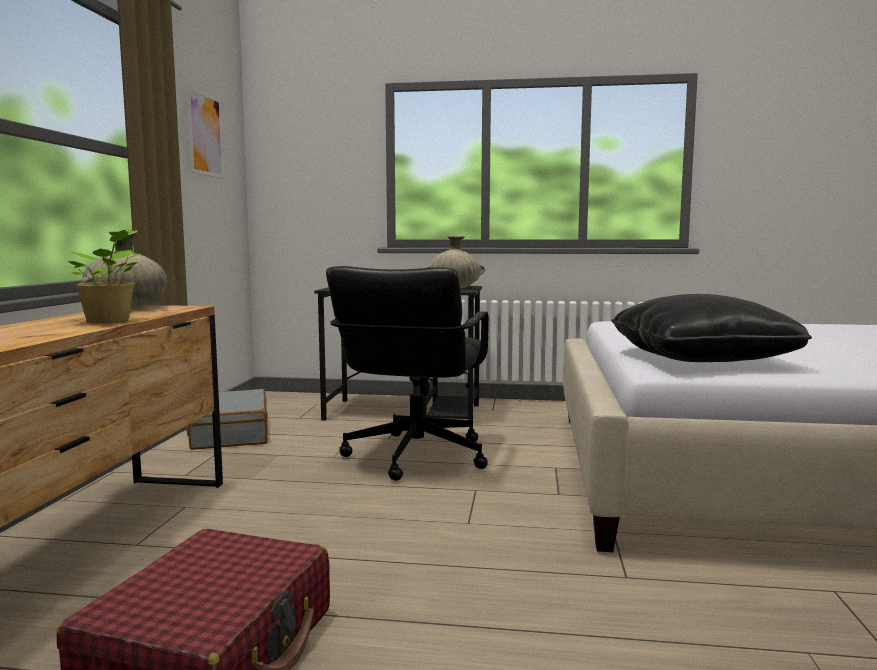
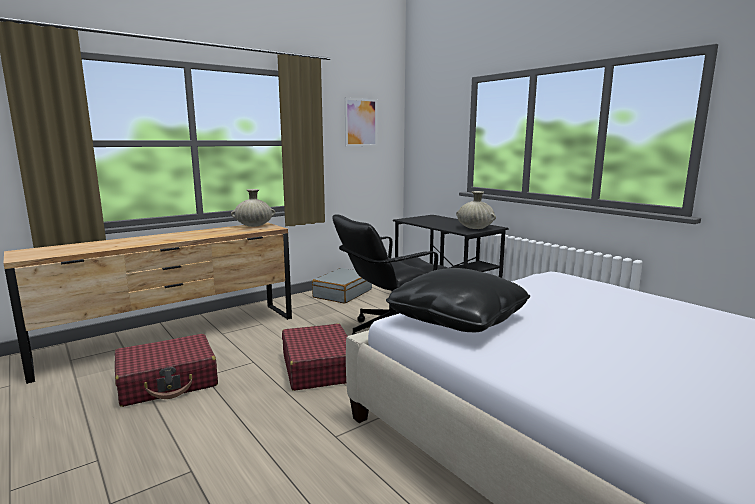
camera: 45 degrees right, 5 degrees up
potted plant [64,230,143,324] -> none
none -> red suitcase [282,324,347,391]

